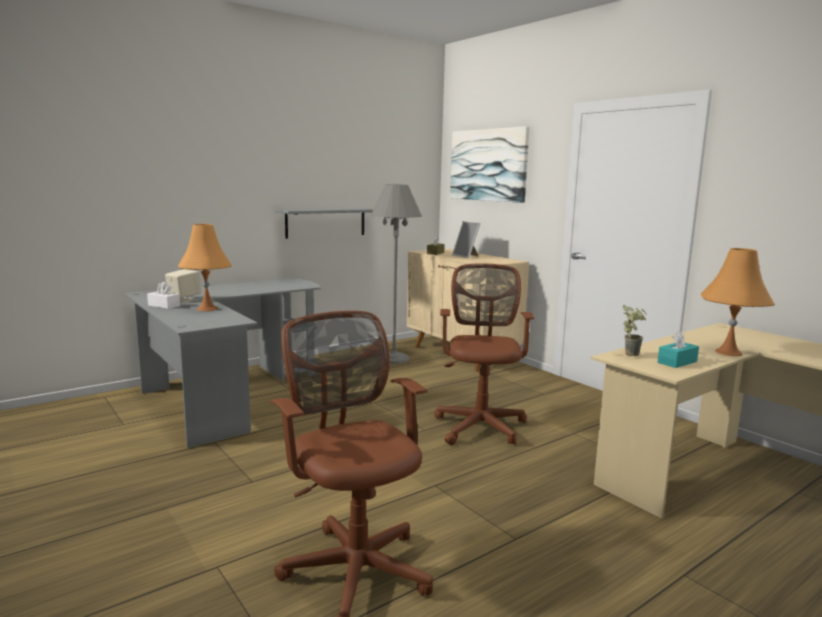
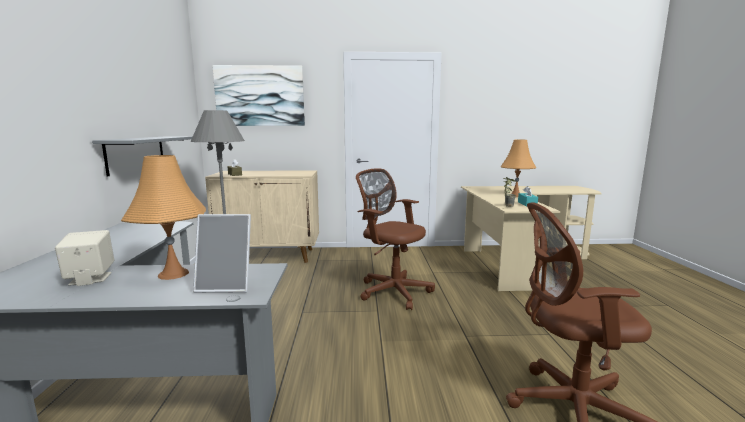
camera: 55 degrees left, 0 degrees up
white tissue box [147,282,180,309] -> none
picture frame [452,221,481,258] -> picture frame moved to [193,214,251,293]

